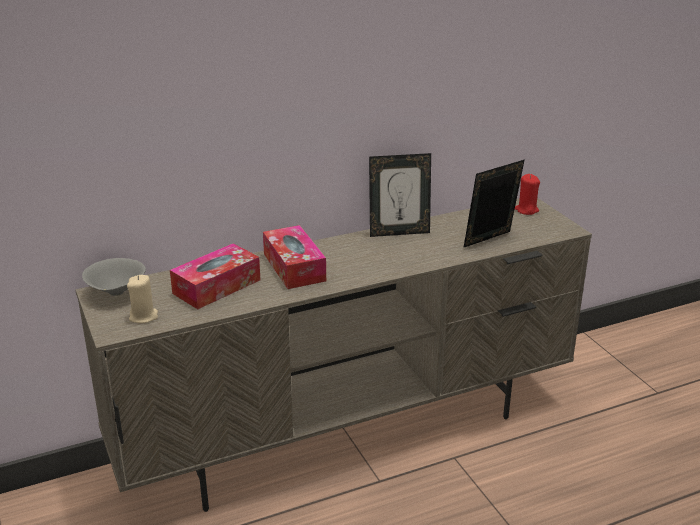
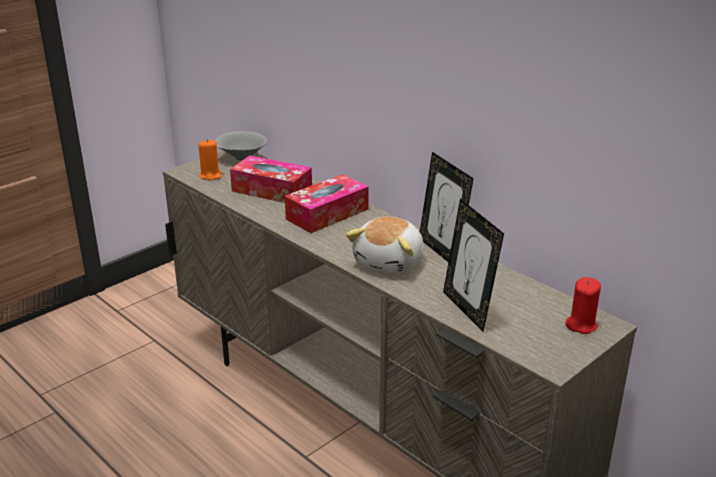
camera: 70 degrees right, 0 degrees up
beige candle [127,275,158,324] -> orange candle [198,139,222,180]
picture frame [463,160,524,248] -> picture frame turned 150 degrees counterclockwise [443,199,504,332]
none -> plush toy [346,217,424,274]

